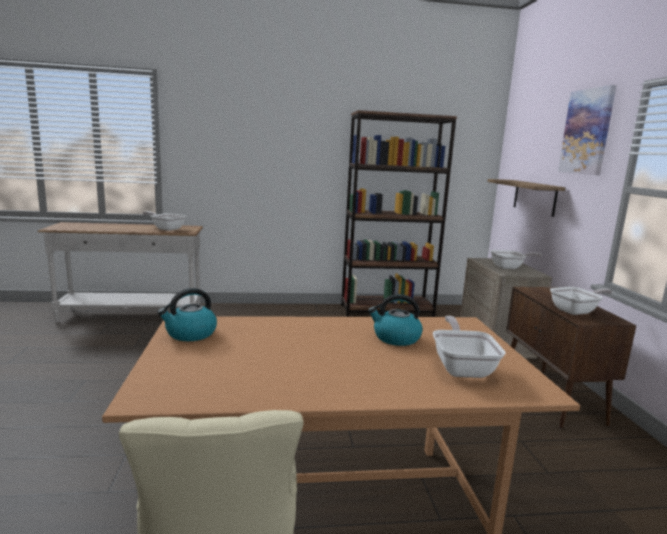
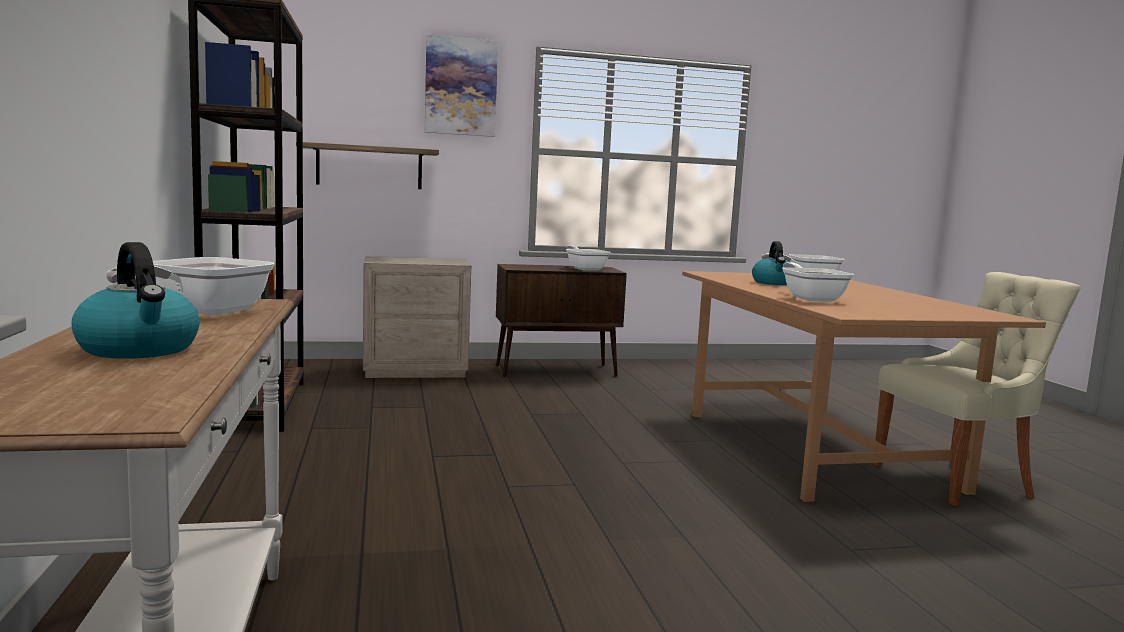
camera: 95 degrees left, 5 degrees down
kettle [157,288,217,341] -> kettle moved to [71,242,200,359]
frying pan [490,250,542,269] -> frying pan moved to [782,262,854,302]

